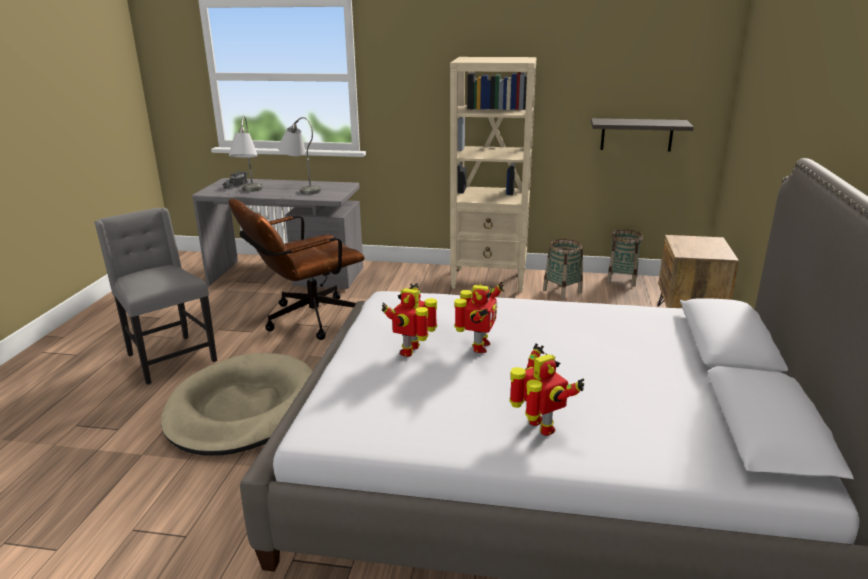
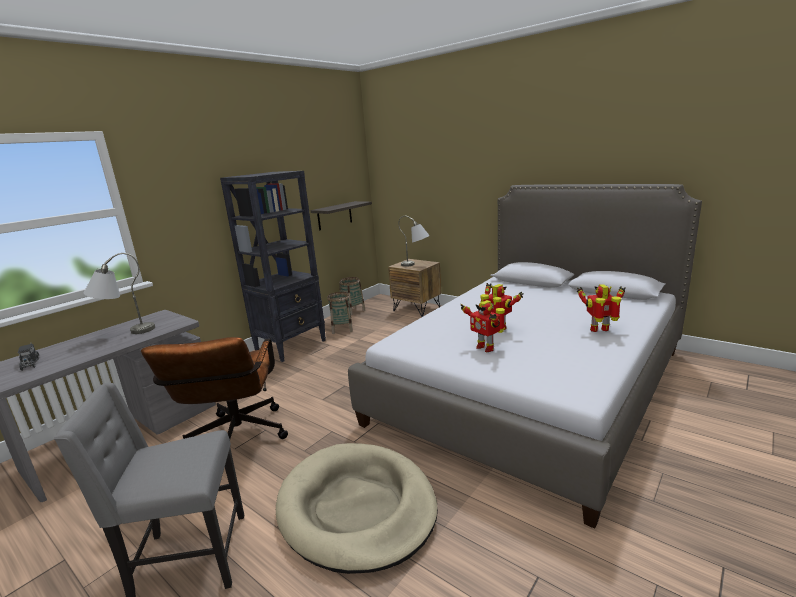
camera: 60 degrees left, 5 degrees down
grey table lamp [229,116,263,192] -> grey table lamp moved to [398,216,430,267]
beige bookcase [450,57,537,292] -> black bookcase [220,171,326,362]

